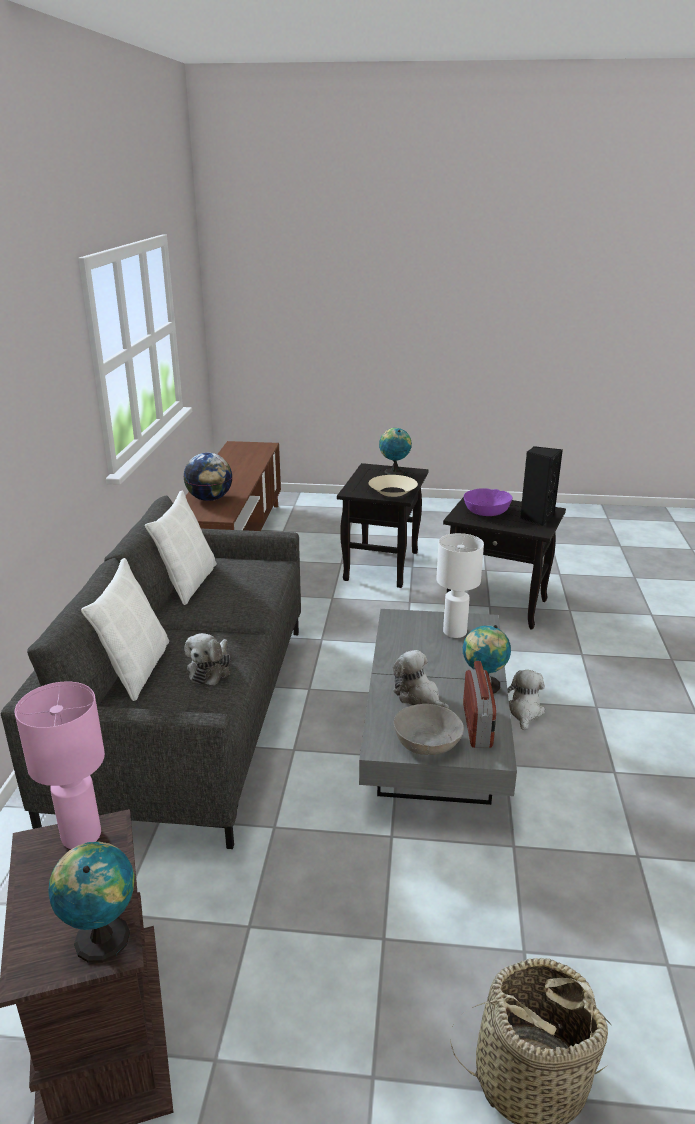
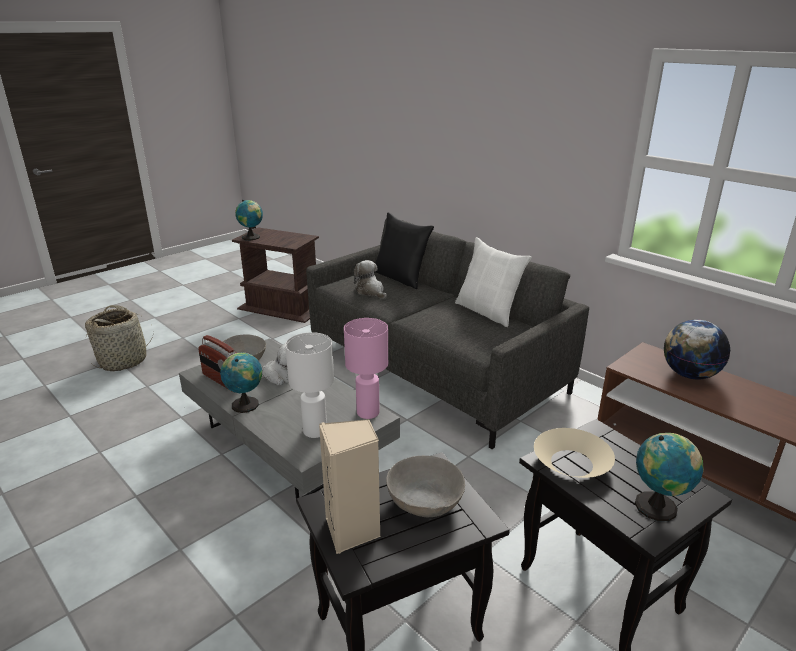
camera: 130 degrees right, 0 degrees up
pink table lamp [15,682,105,849] -> pink table lamp moved to [344,318,388,419]
white pillow [81,558,169,701] -> black pillow [374,212,434,289]
purple bowl [464,488,513,516] -> grey bowl [386,456,465,517]
plush toy [507,670,545,731] -> none
black speaker [520,446,563,526] -> beige speaker [319,419,381,554]

